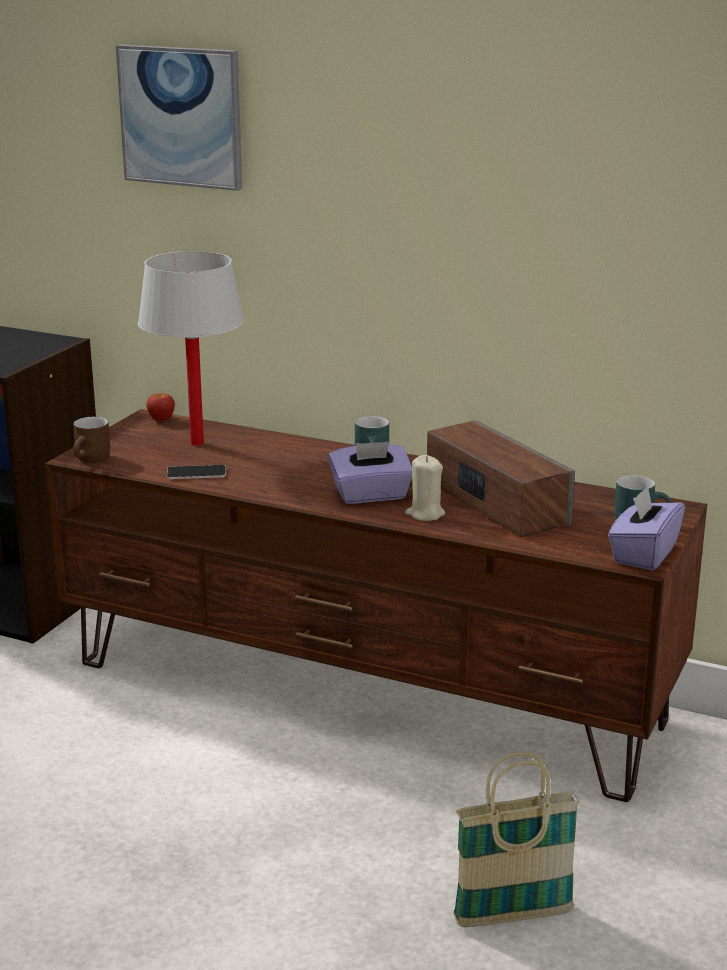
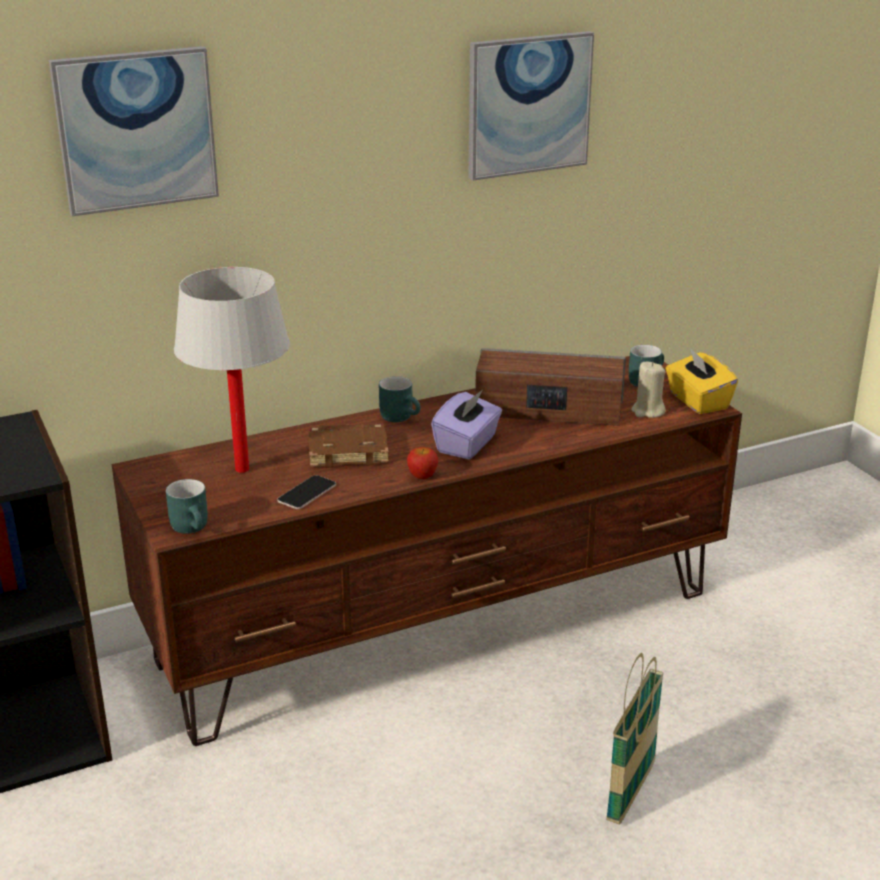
camera: 50 degrees left, 5 degrees up
brown mug [73,417,110,463] -> turquoise mug [166,479,208,534]
apple [146,393,175,421] -> apple moved to [407,447,438,479]
beige candle [405,455,445,521] -> beige candle moved to [631,362,666,418]
basket [453,752,579,927] -> basket moved to [606,653,664,824]
purple tissue box [608,486,685,571] -> yellow tissue box [666,348,738,414]
none -> brown book [309,423,389,468]
none -> picture [469,31,594,180]

